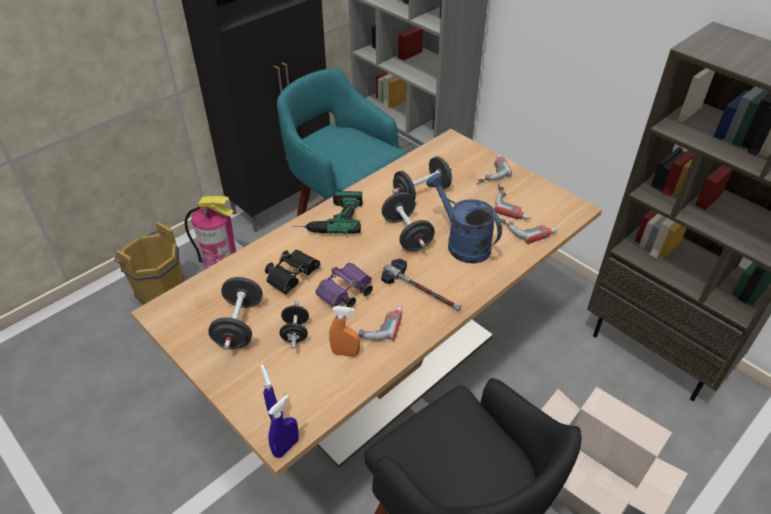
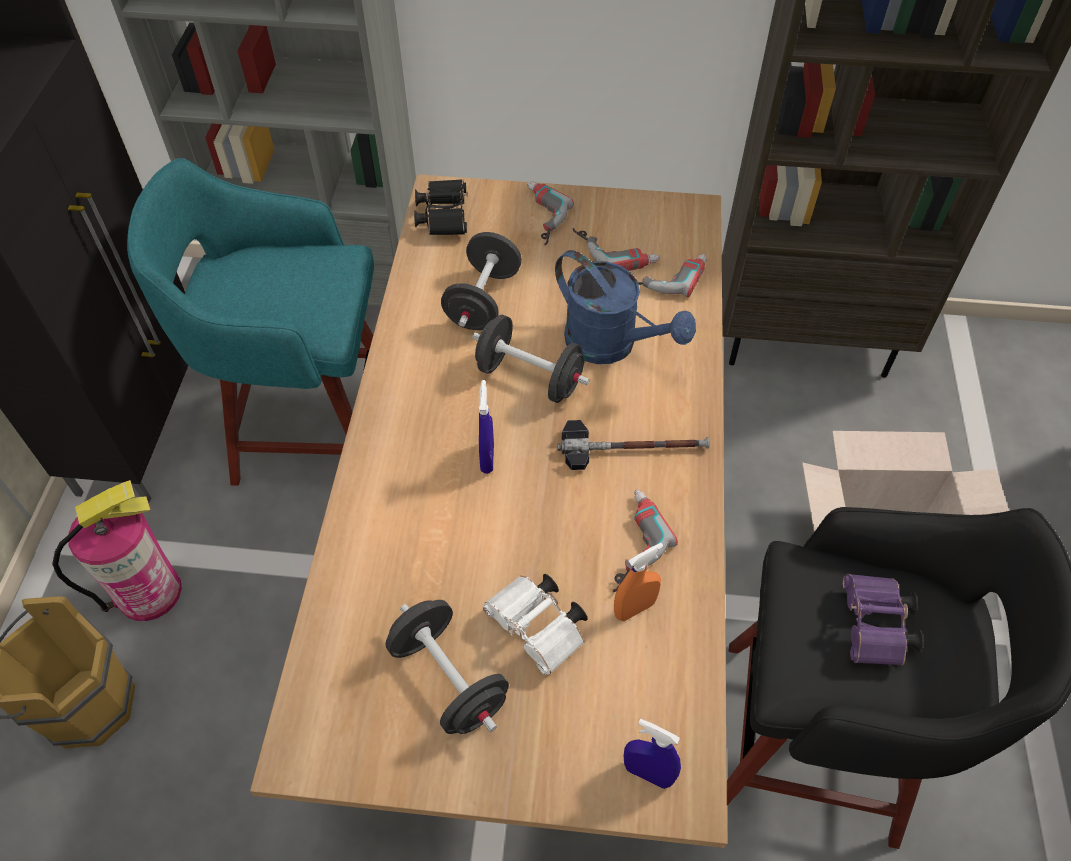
camera: 40 degrees left, 10 degrees up
black binoculars [265,250,320,294] -> black binoculars moved to [414,179,468,235]
blue spray bottle [268,394,299,458] -> blue spray bottle moved to [479,380,494,474]
black dumbbell [279,301,309,349] -> white binoculars [483,574,587,675]
power drill [293,191,362,234] -> none
purple binoculars [315,263,373,308] -> purple binoculars moved to [843,574,923,665]
blue watering can [426,173,502,264] -> blue watering can turned 150 degrees counterclockwise [555,250,696,364]

